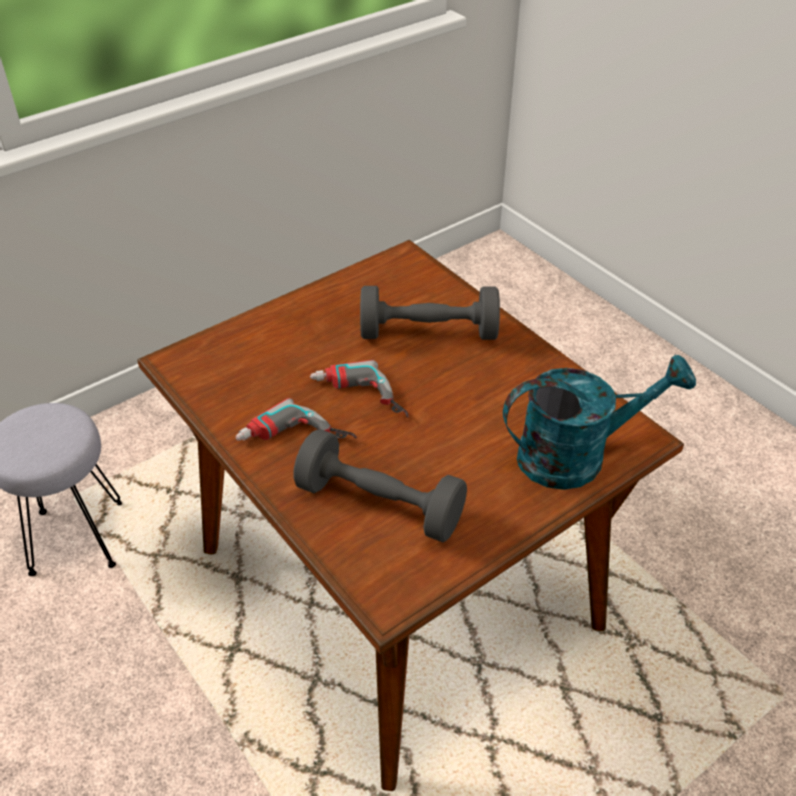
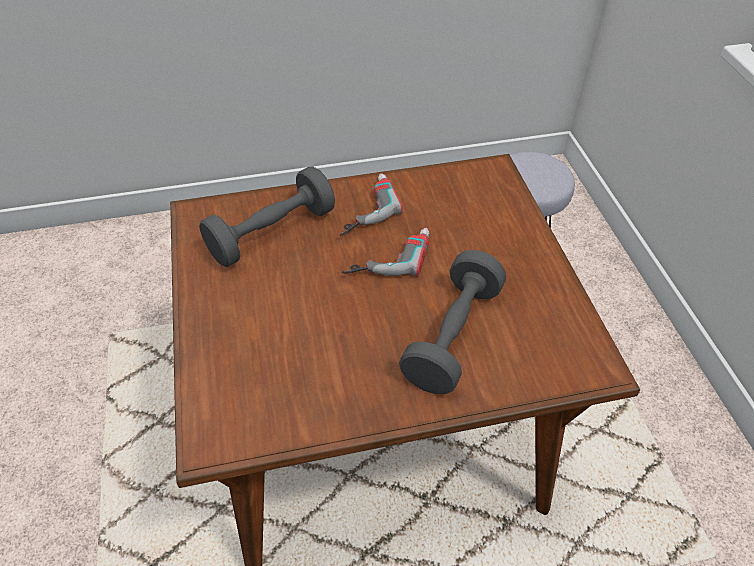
camera: 115 degrees right, 5 degrees up
turquoise watering can [503,355,696,490] -> none

